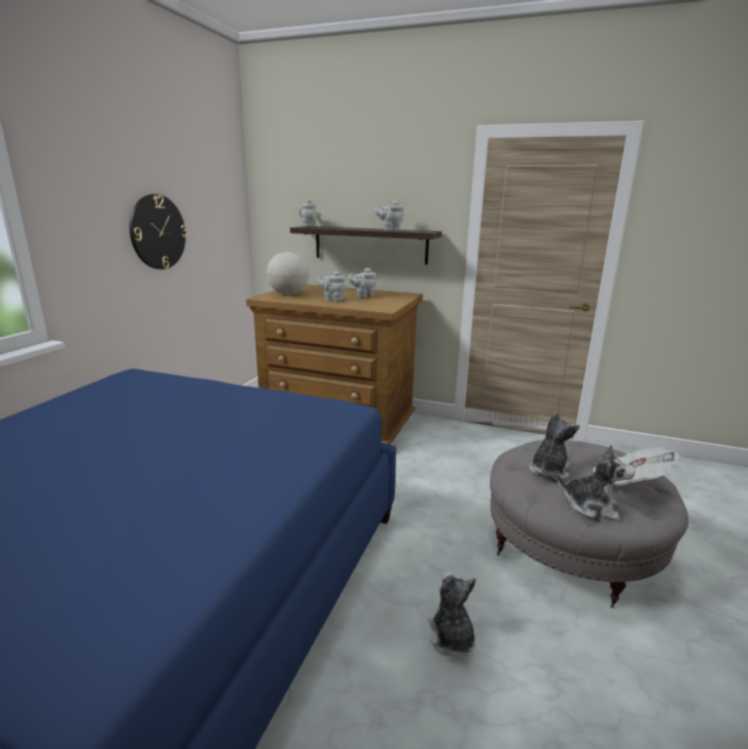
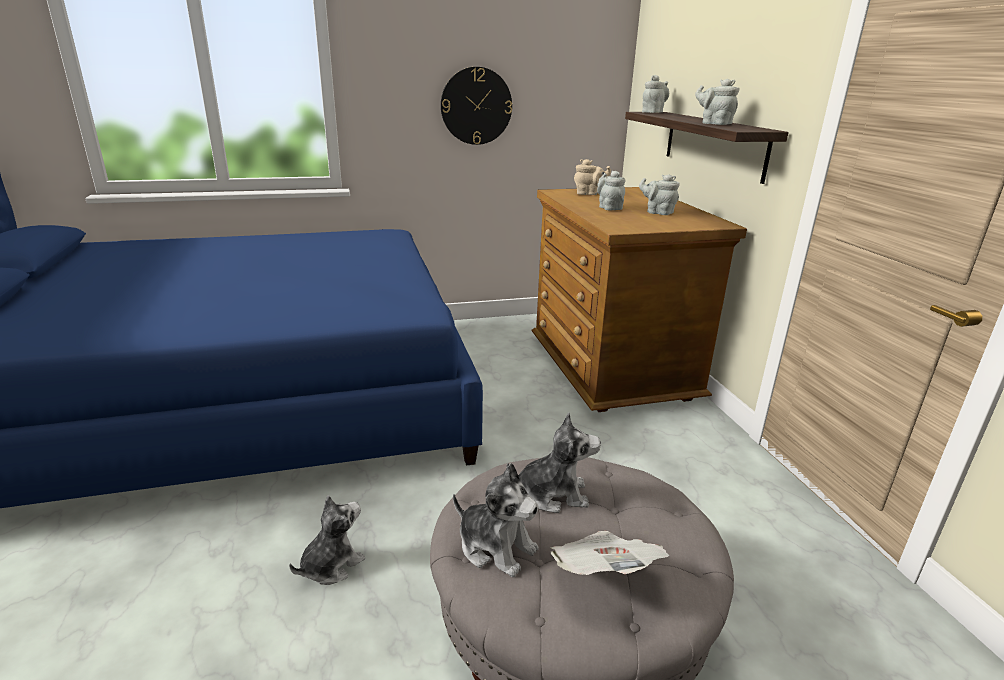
camera: 55 degrees right, 5 degrees up
globe [266,252,309,295] -> beige teapot [574,159,611,195]
plush toy [557,444,635,520] -> plush toy turned 45 degrees counterclockwise [453,463,539,577]

